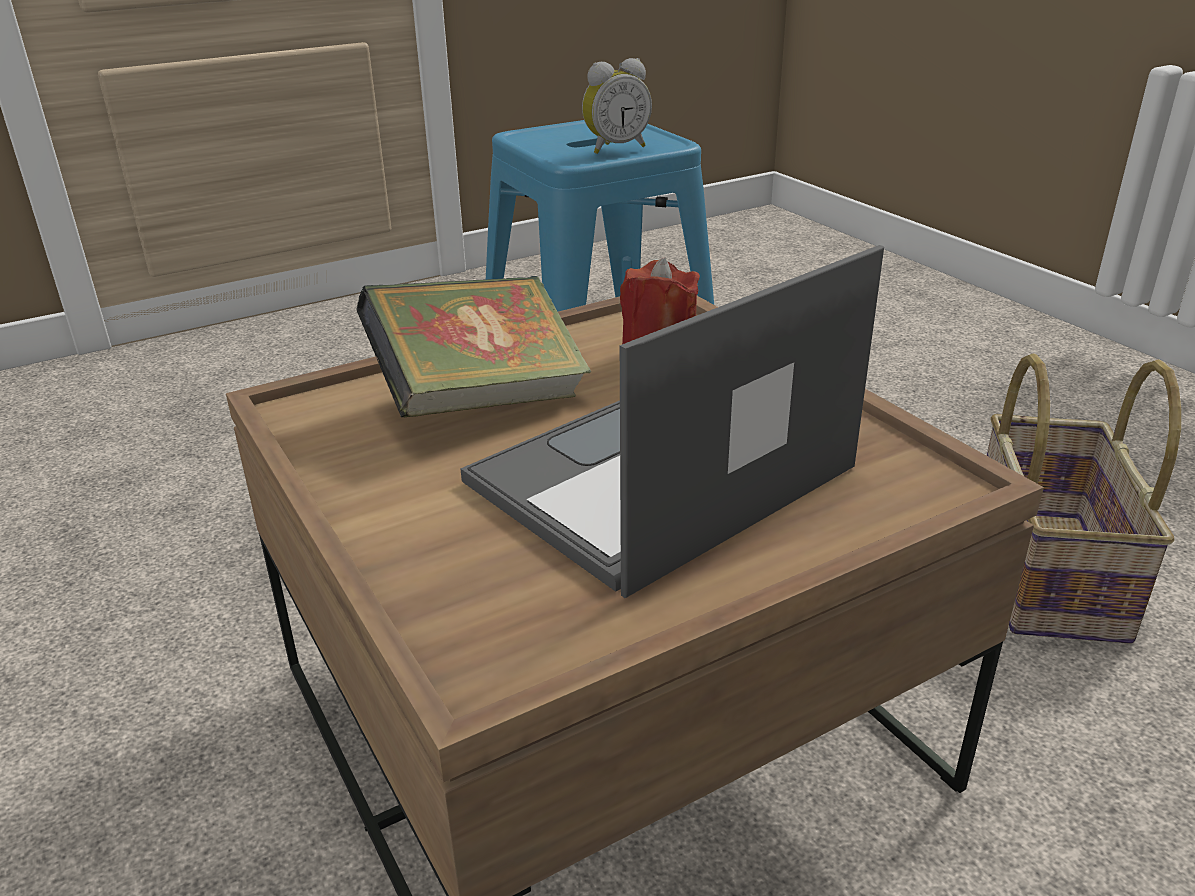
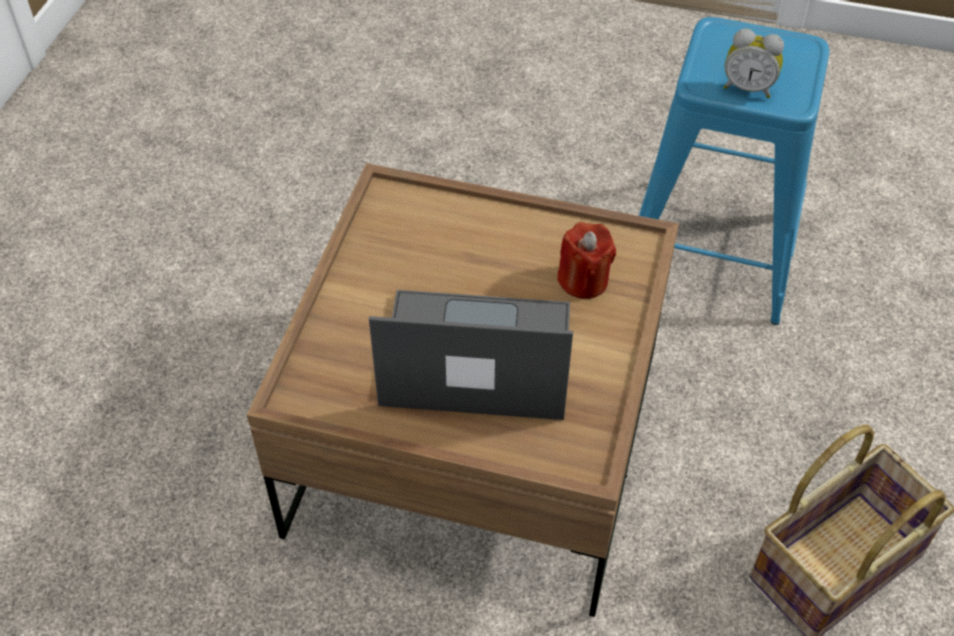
camera: 45 degrees right, 20 degrees up
book [356,276,591,417] -> none

